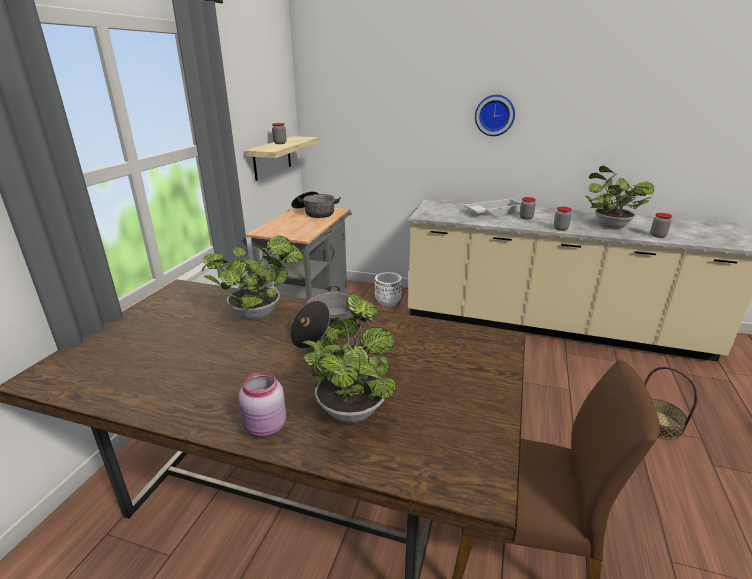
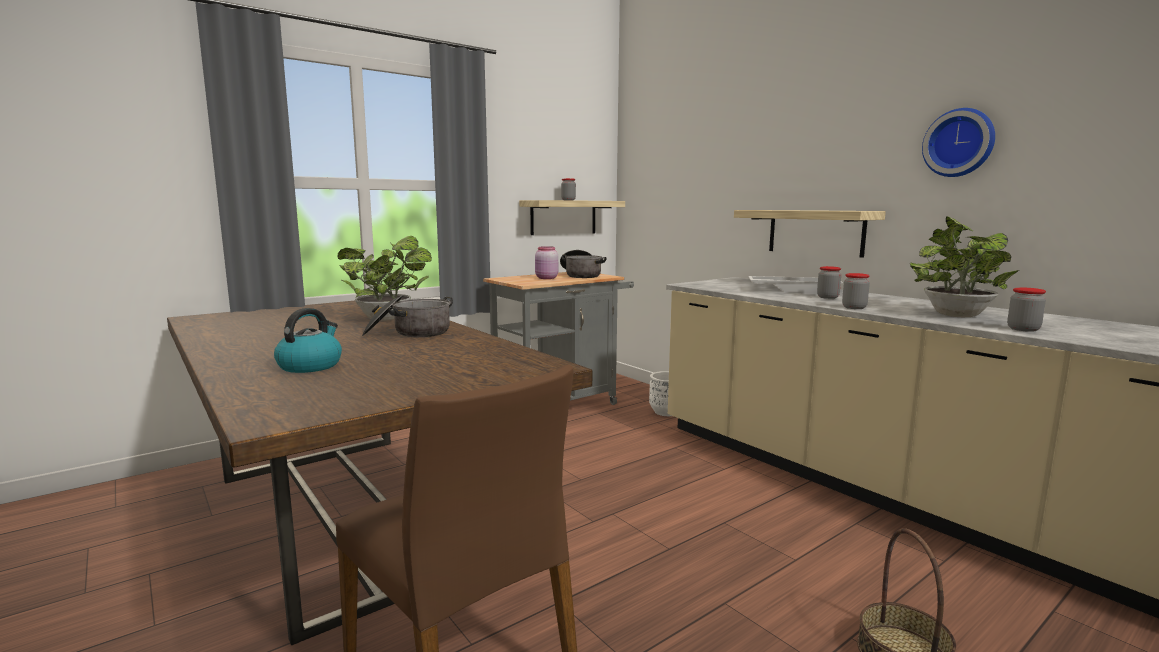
camera: 35 degrees right, 15 degrees down
pink jar [239,372,286,438] -> pink jar moved to [535,246,558,279]
potted plant [302,294,396,424] -> kettle [274,308,342,373]
wall clock [475,95,515,136] -> wall clock moved to [922,108,995,177]
none -> shelf [734,210,886,258]

